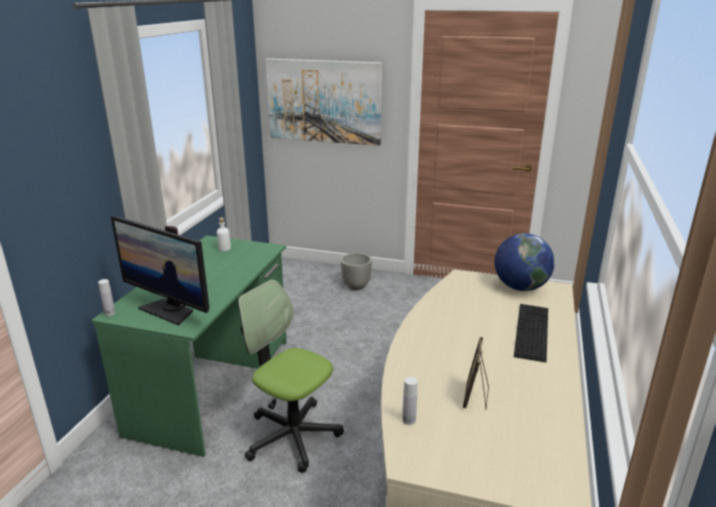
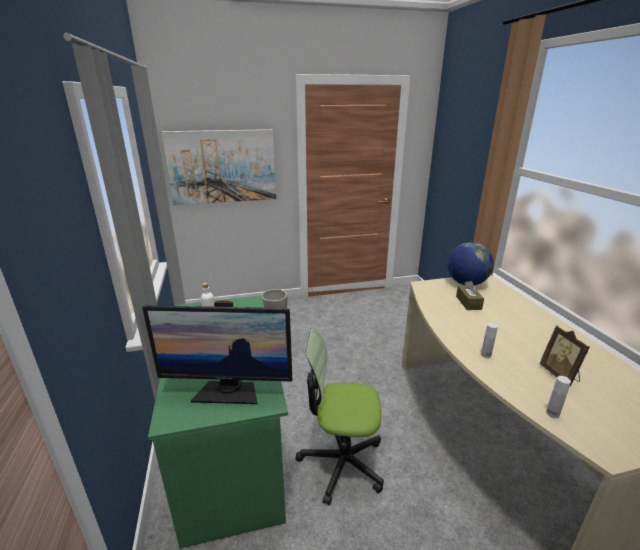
camera: 30 degrees left, 0 degrees up
white bottle [98,279,115,316] -> white bottle moved to [481,323,498,358]
keyboard [514,304,548,362] -> none
none -> brown tissue box [456,281,484,310]

